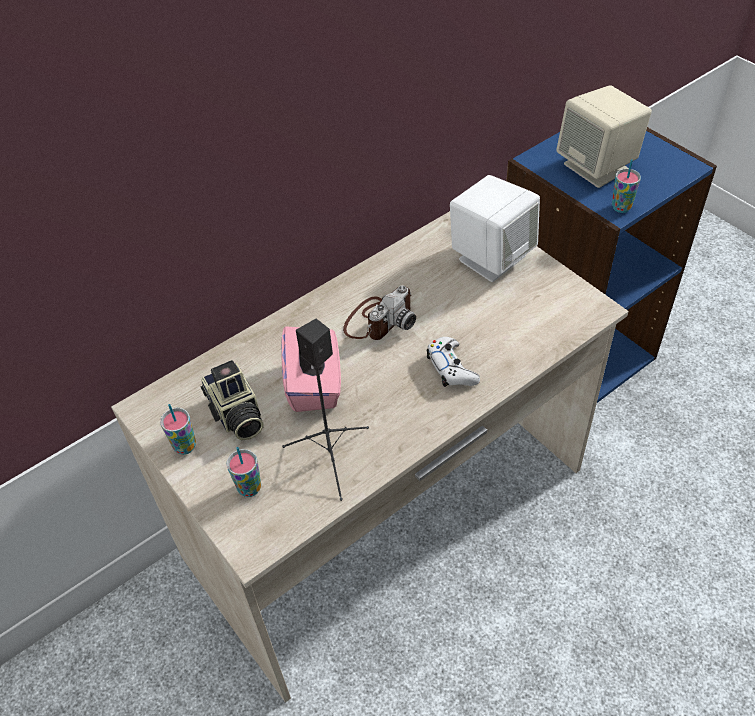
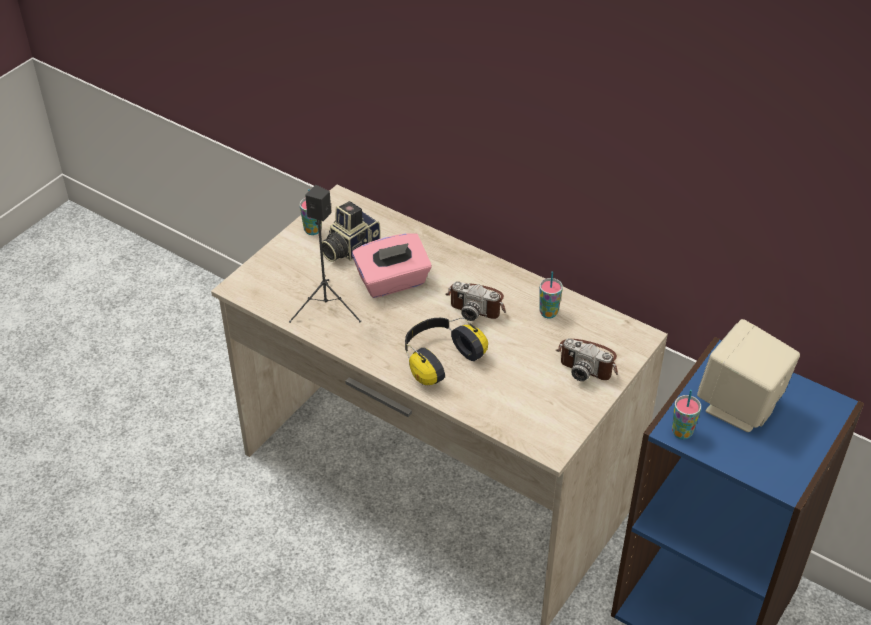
camera: 70 degrees right, 5 degrees down
cup [227,447,261,497] -> cup moved to [539,271,563,318]
white game controller [427,337,480,387] -> headphones [405,318,488,385]
white speaker [450,175,540,282] -> camera [556,338,618,381]

